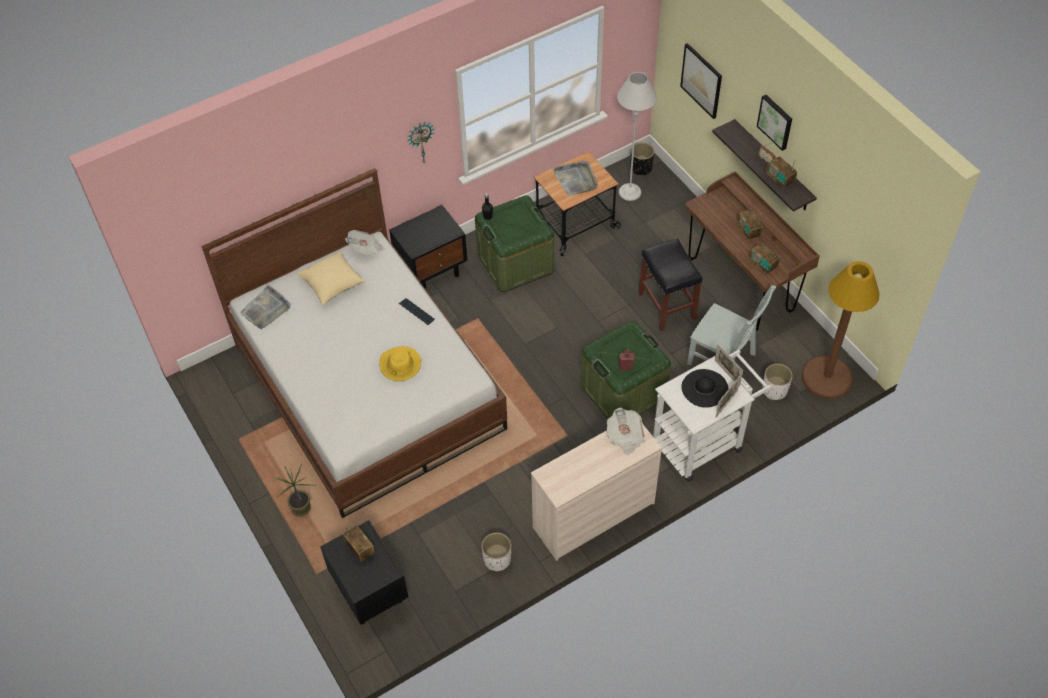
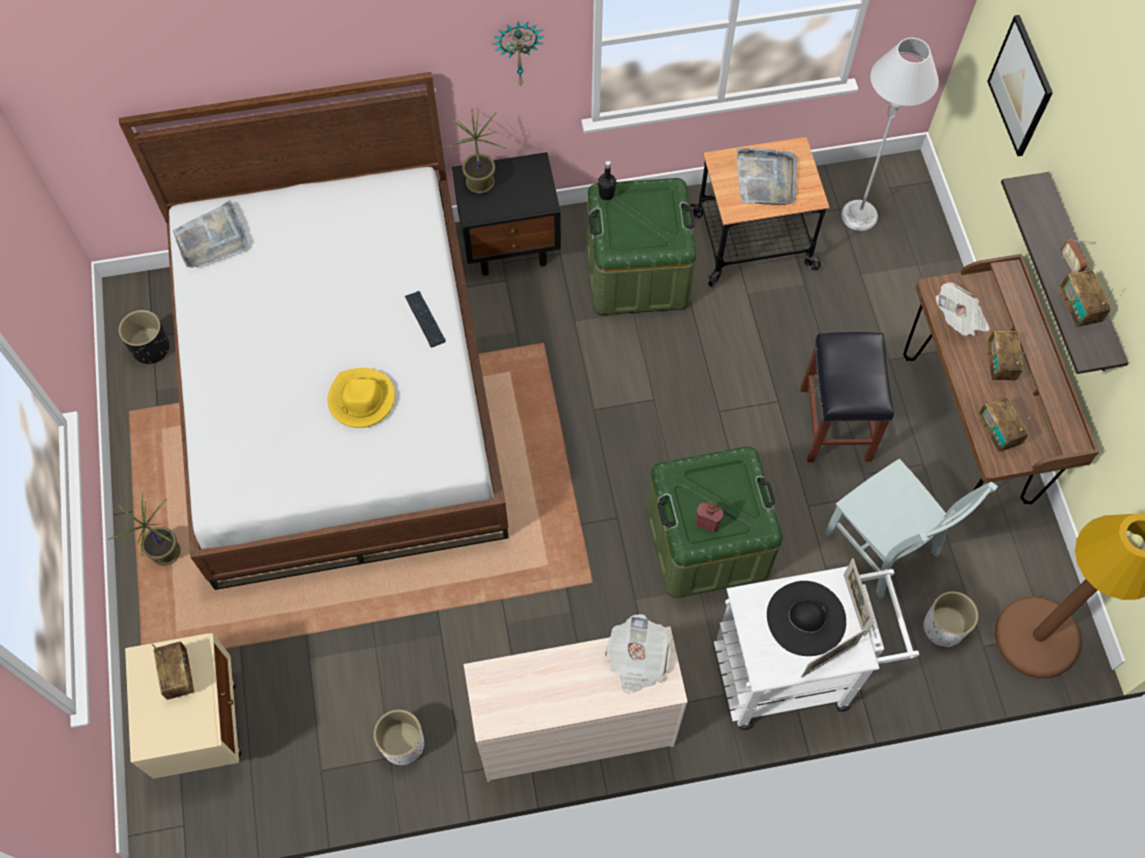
camera: 20 degrees right, 10 degrees up
beige pillow [296,251,366,305] -> none
black nightstand [320,521,408,625] -> beige nightstand [125,633,241,779]
newspaper [345,230,385,256] -> newspaper moved to [936,282,990,336]
black planter [630,142,655,176] -> black planter moved to [119,310,170,364]
picture [757,95,792,151] -> none
none -> potted plant [444,108,506,193]

